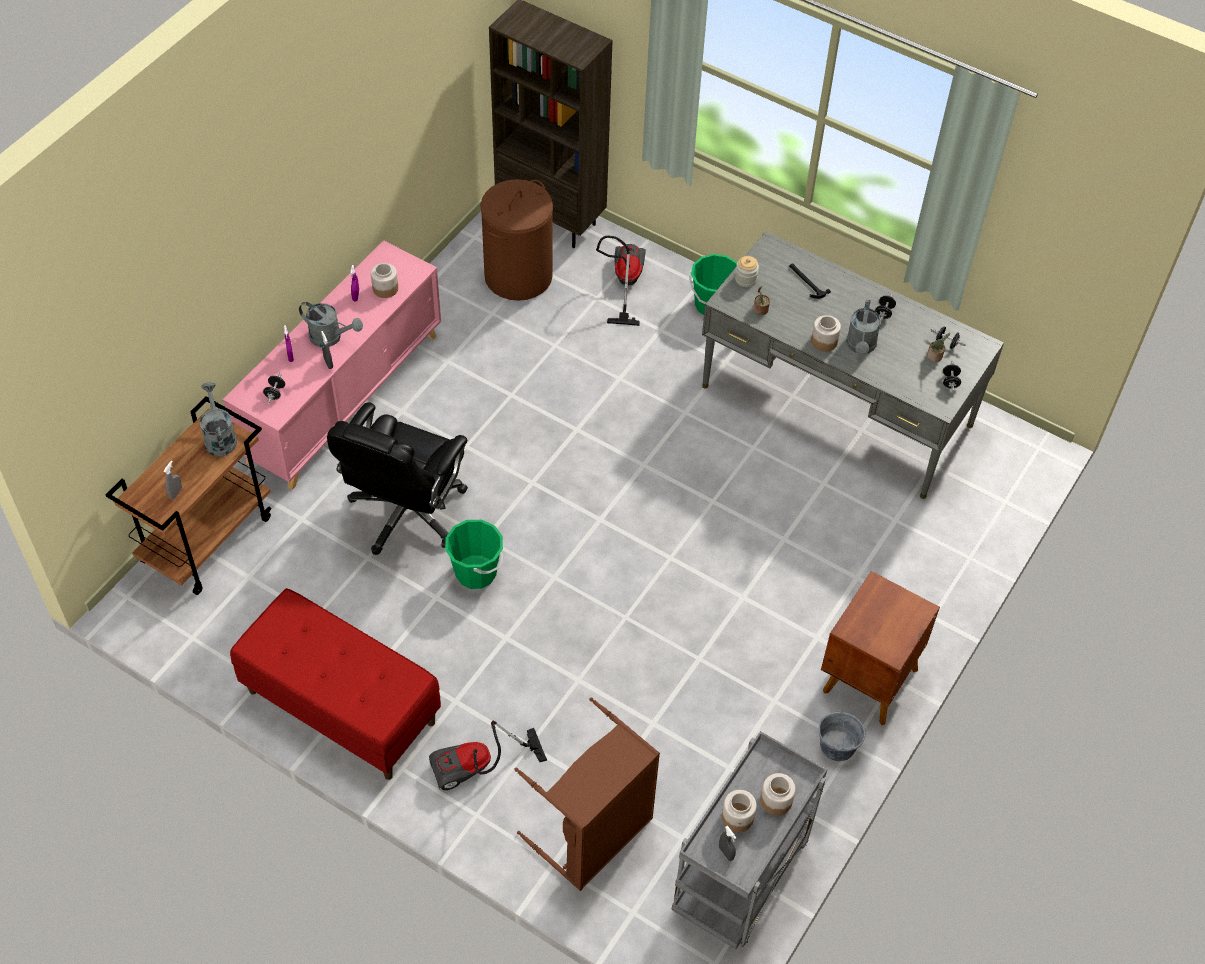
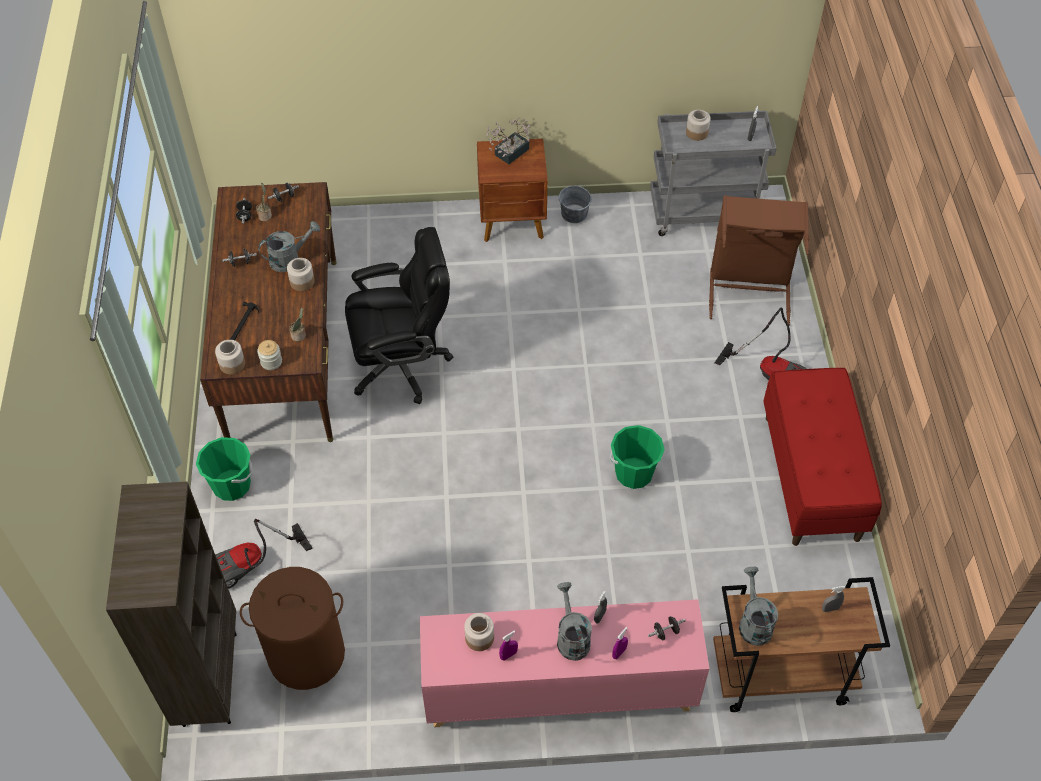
camera: 125 degrees left, 0 degrees up
grey watering can [200,382,237,457] -> grey watering can turned 135 degrees clockwise [739,567,778,646]
black office chair [327,402,468,555] -> black office chair moved to [345,227,454,404]
grey desk [702,231,1004,499] -> brown desk [200,182,337,442]
jar [722,790,757,832] -> jar moved to [215,340,245,375]
none -> potted plant [485,117,530,164]

